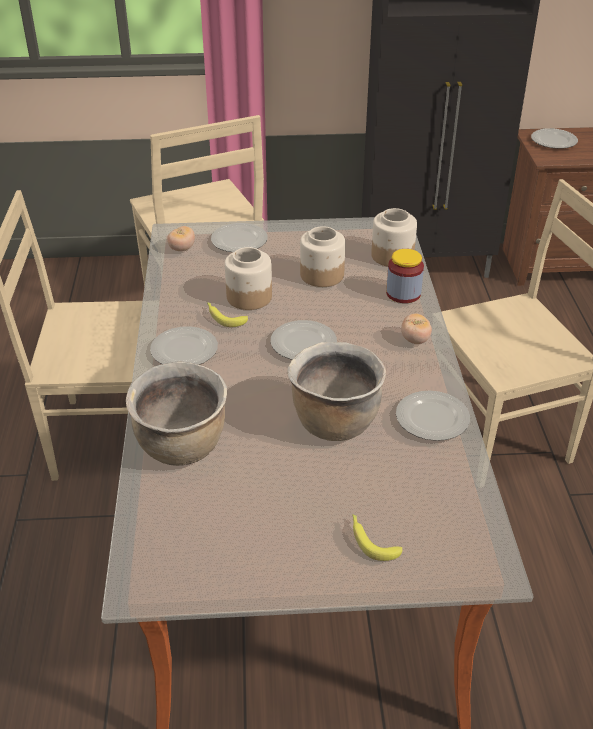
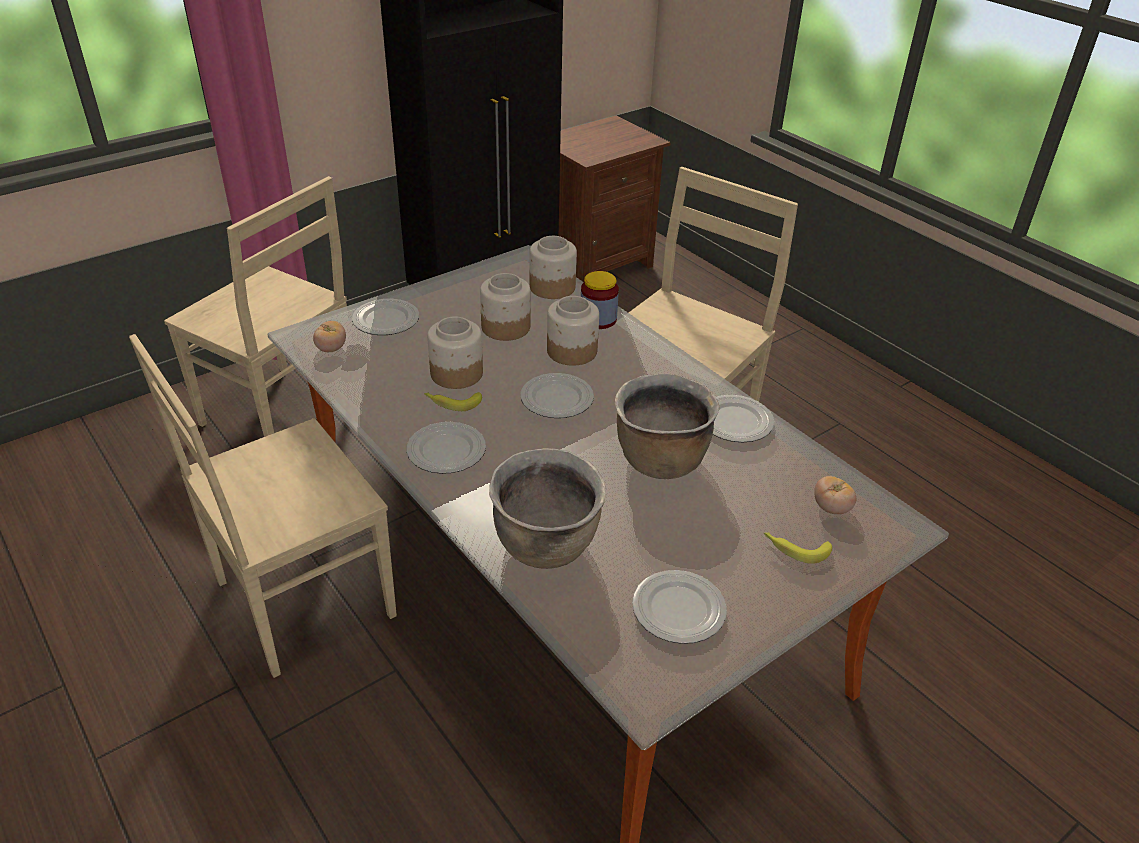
camera: 35 degrees left, 0 degrees up
tomato [401,313,432,344] -> tomato moved to [814,476,856,514]
plate [531,128,578,149] -> plate moved to [632,570,727,644]
none -> jar [547,296,599,366]

